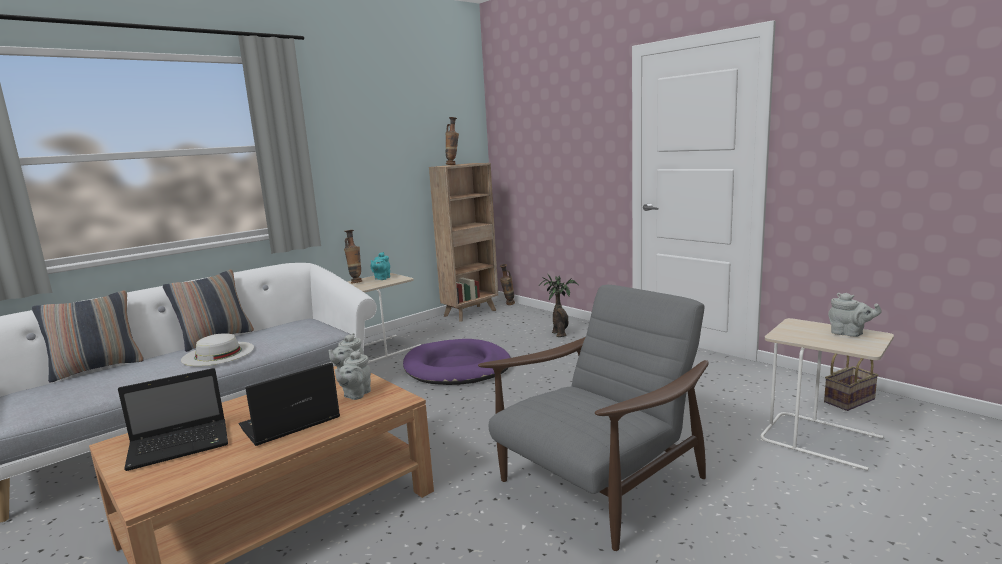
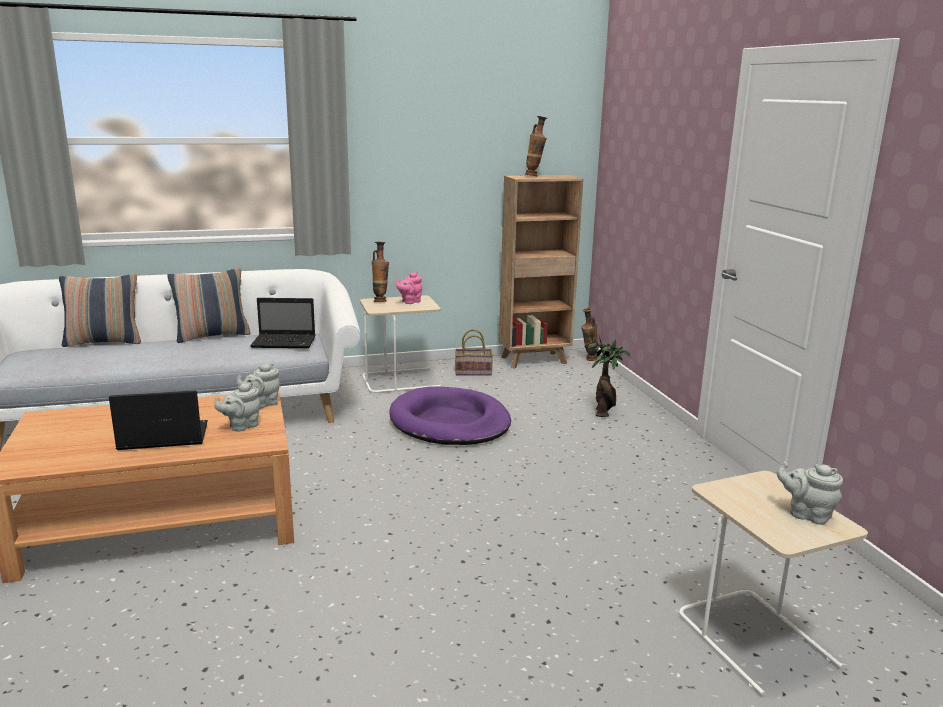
camera: 25 degrees right, 5 degrees up
laptop [118,368,228,471] -> laptop moved to [250,298,315,348]
white hat [181,333,254,366] -> none
turquoise teapot [371,252,390,280] -> pink teapot [396,272,422,304]
grey armchair [478,285,709,551] -> none
basket [824,354,878,411] -> basket moved to [455,329,493,376]
grey teapot [828,293,882,337] -> grey teapot turned 150 degrees clockwise [777,462,843,525]

